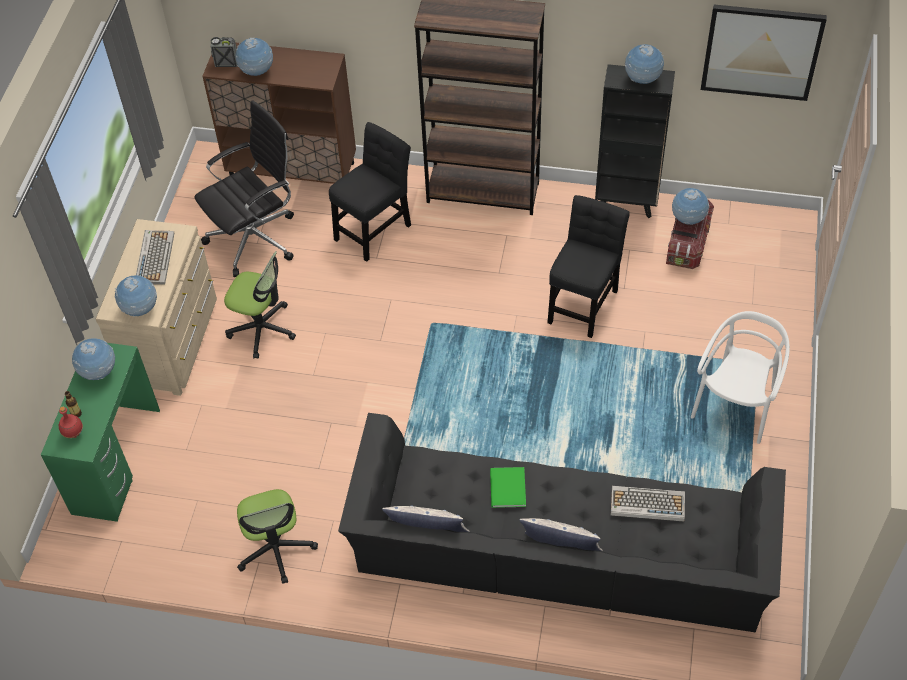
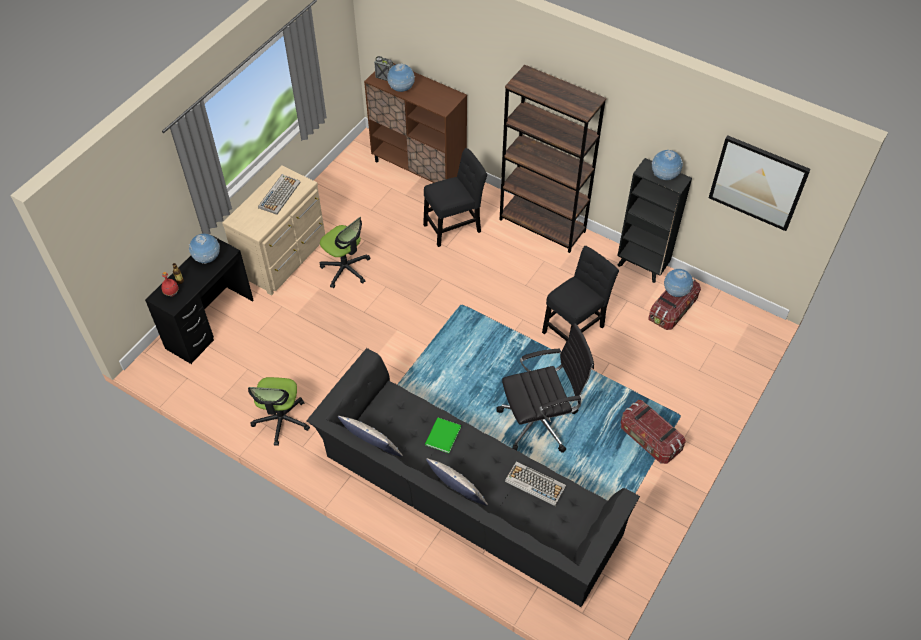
camera: 20 degrees right, 0 degrees up
green desk [41,343,160,522] -> black desk [145,236,254,364]
globe [114,275,157,317] -> none
black office chair [194,100,294,277] -> black office chair moved to [497,323,594,453]
white chair [691,311,790,444] -> storage box [621,400,686,464]

